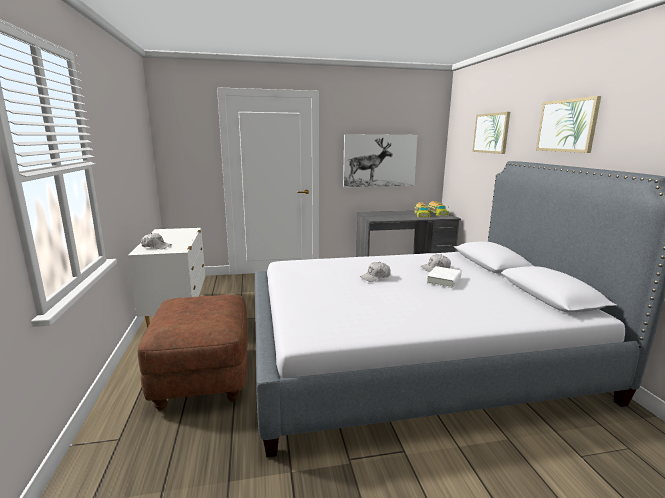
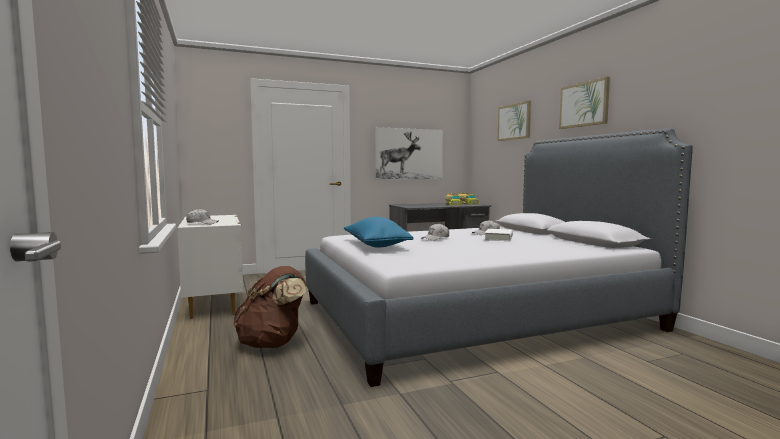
camera: 10 degrees left, 10 degrees down
brown ottoman [138,295,247,410] -> brown backpack [234,266,306,348]
none -> blue pillow [344,217,414,248]

